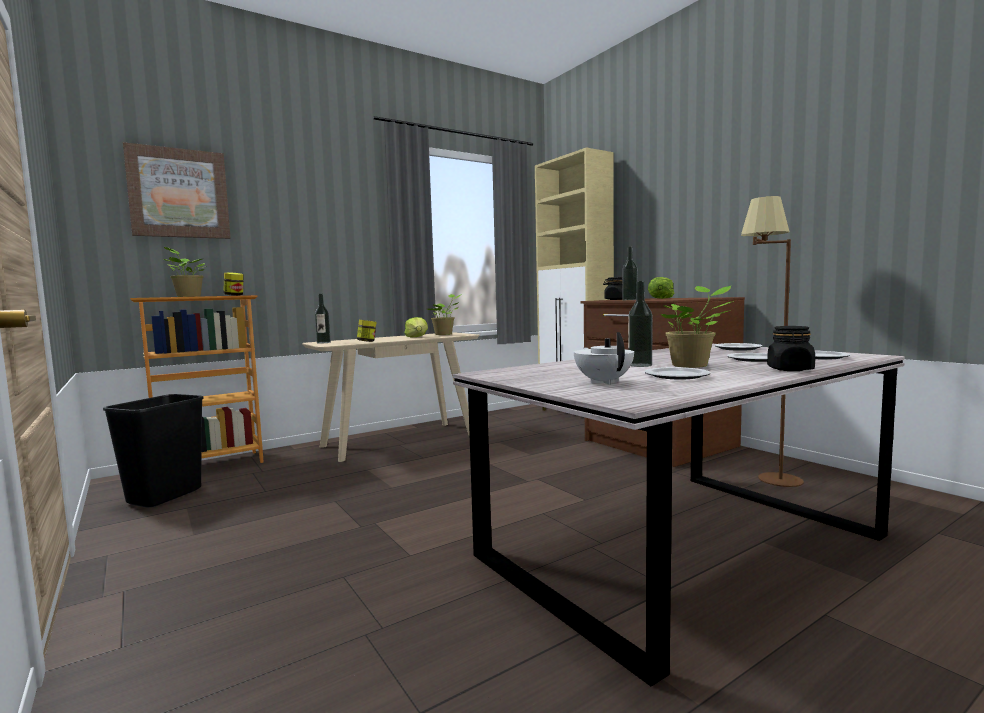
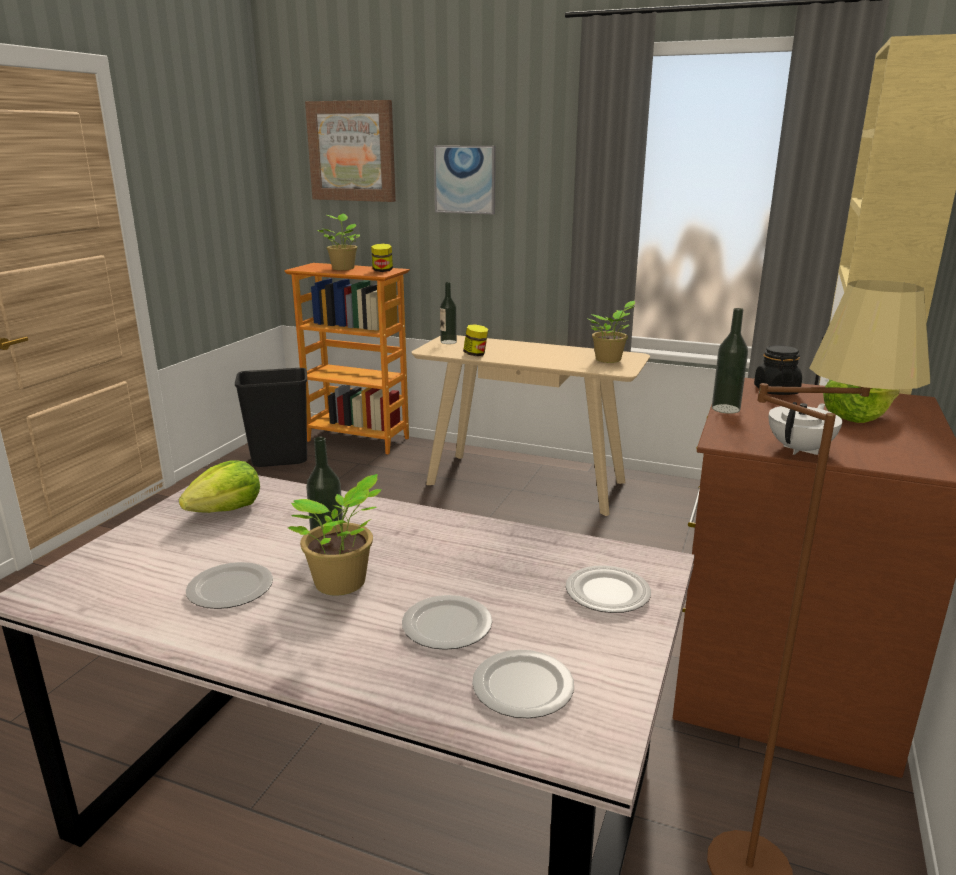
camera: 55 degrees right, 15 degrees up
lettuce [404,317,428,338] -> lettuce moved to [179,460,260,513]
white teapot [574,332,634,385] -> white teapot moved to [769,402,843,455]
black jar [767,326,815,371] -> none
none -> picture [434,146,496,215]

